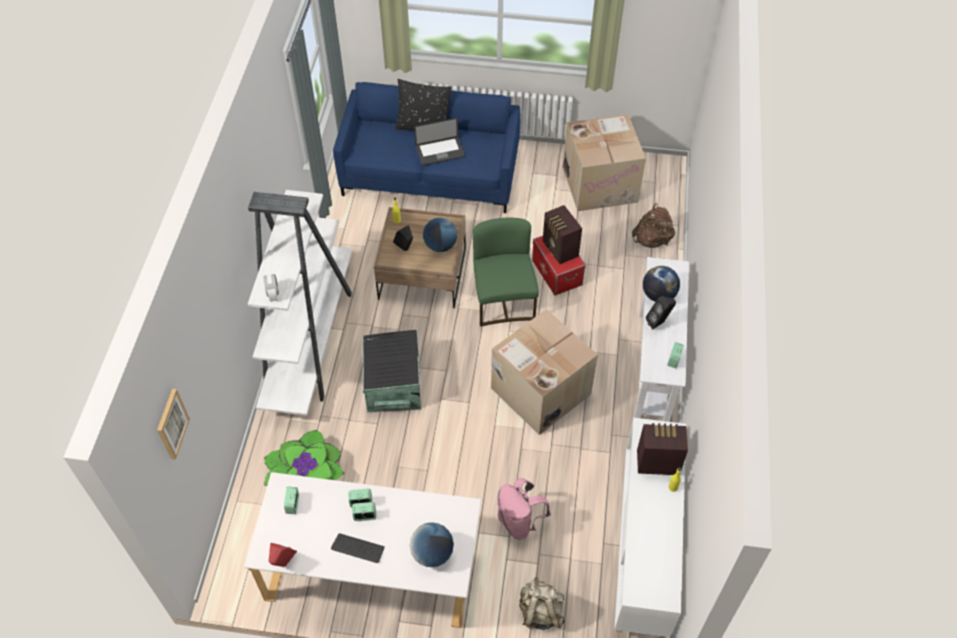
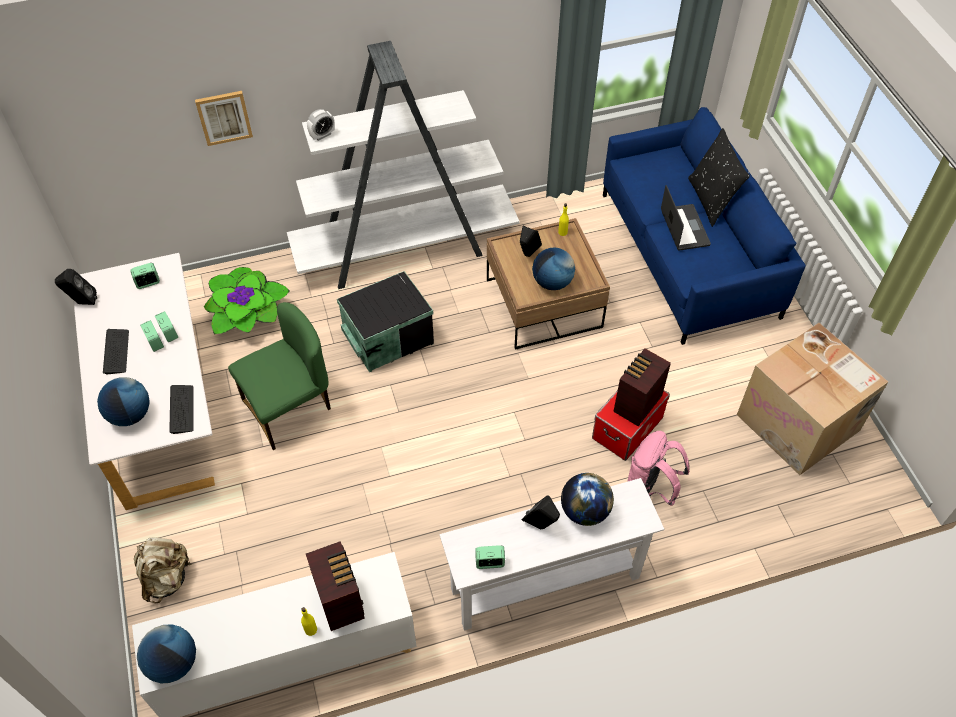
camera: 65 degrees right, 0 degrees up
picture [157,389,190,460] -> picture moved to [195,91,253,146]
red speaker [269,543,297,567] -> black speaker [55,269,97,305]
laptop [414,118,465,166] -> laptop turned 150 degrees counterclockwise [661,185,711,251]
green chair [473,218,539,327] -> green chair moved to [228,302,331,450]
cardboard box [491,309,598,435] -> none
pink backpack [497,478,551,540] -> pink backpack moved to [627,431,690,506]
brown backpack [632,203,675,248] -> none
none -> globe [137,624,196,683]
none -> keyboard [169,385,194,434]

